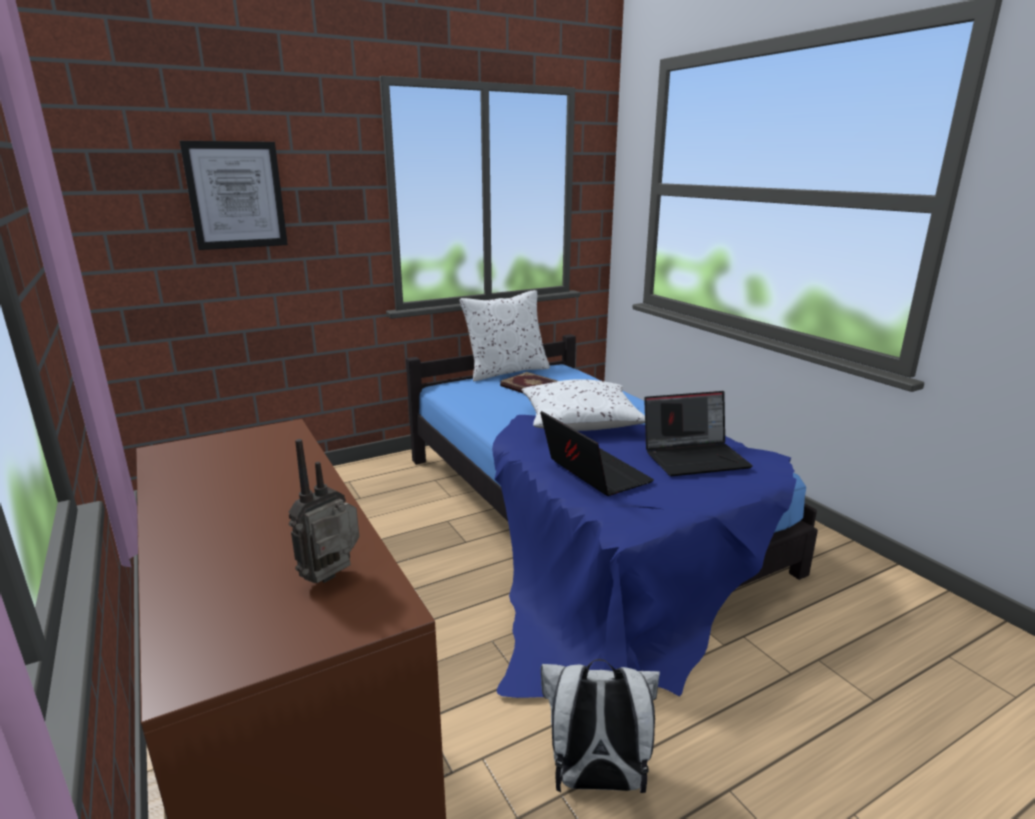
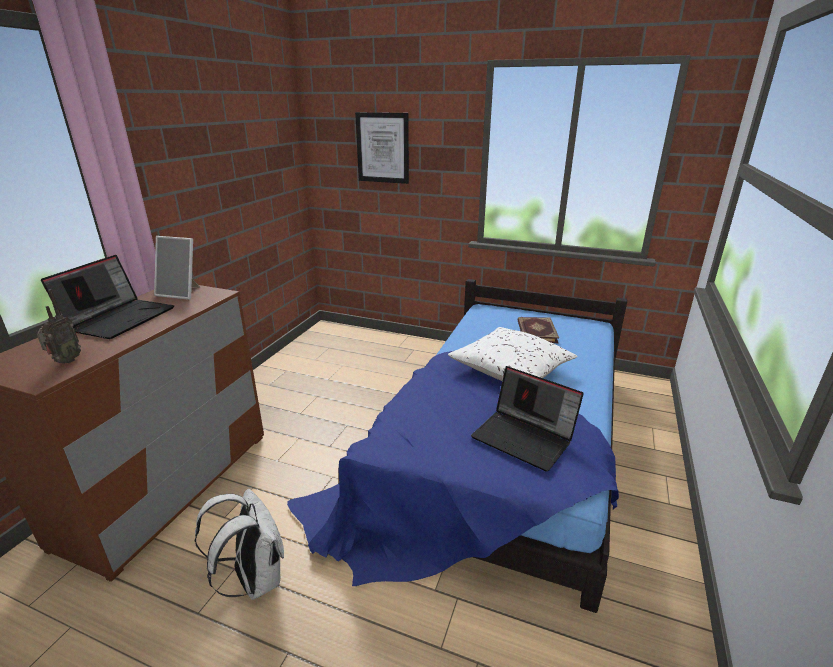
camera: 50 degrees right, 5 degrees up
radio [288,439,359,583] -> radio turned 105 degrees clockwise [37,289,81,364]
white pillow [459,290,550,382] -> none
laptop [540,411,654,496] -> laptop moved to [41,255,174,339]
none -> picture frame [154,236,201,300]

